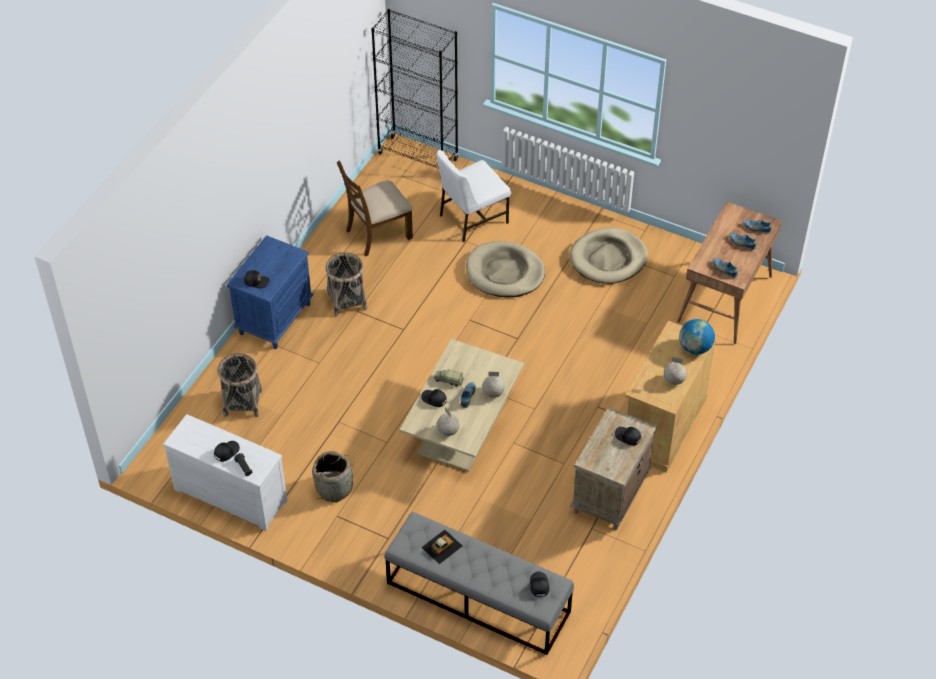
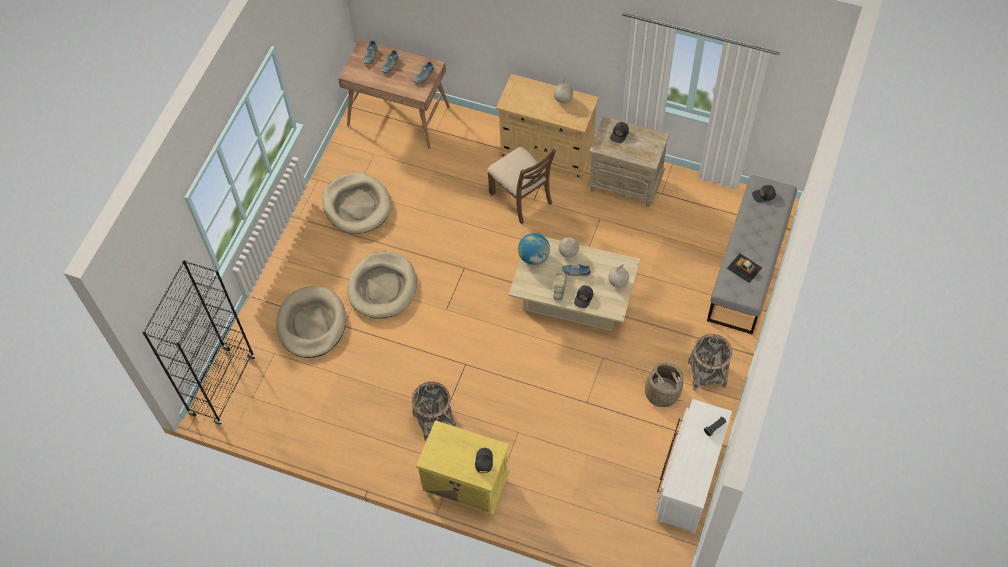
camera: 95 degrees left, 10 degrees up
black cap [214,441,240,462] -> none
basket [218,353,262,417] -> basket moved to [688,334,732,391]
blue nightstand [227,235,314,349] -> yellow nightstand [416,420,510,515]
brown chair [337,161,413,257] -> brown chair moved to [487,147,556,224]
white chair [436,150,511,242] -> beige dog bed [276,286,346,358]
globe [679,319,715,354] -> globe moved to [518,233,550,265]

